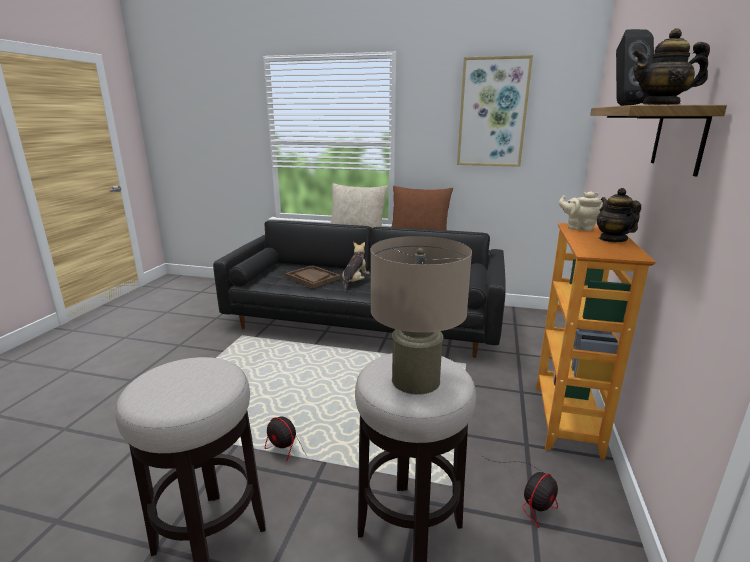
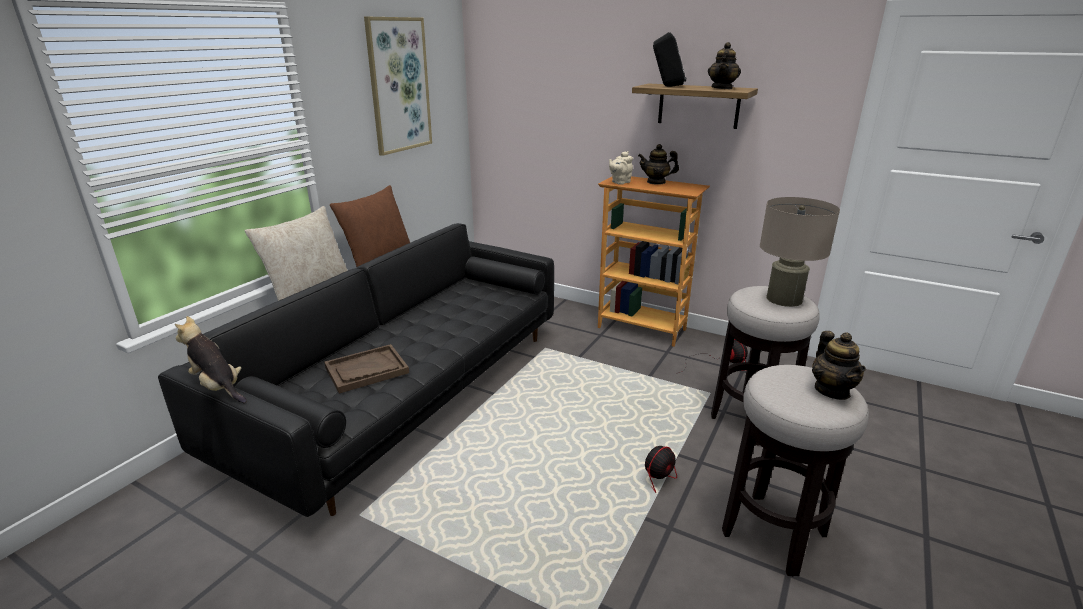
camera: 75 degrees left, 5 degrees up
plush toy [342,242,370,291] -> plush toy moved to [175,316,247,403]
none -> teapot [812,331,866,400]

